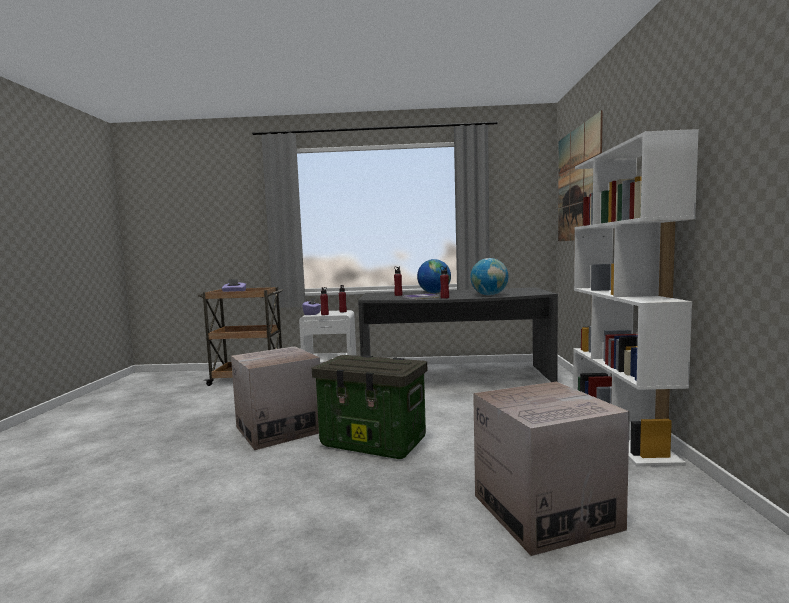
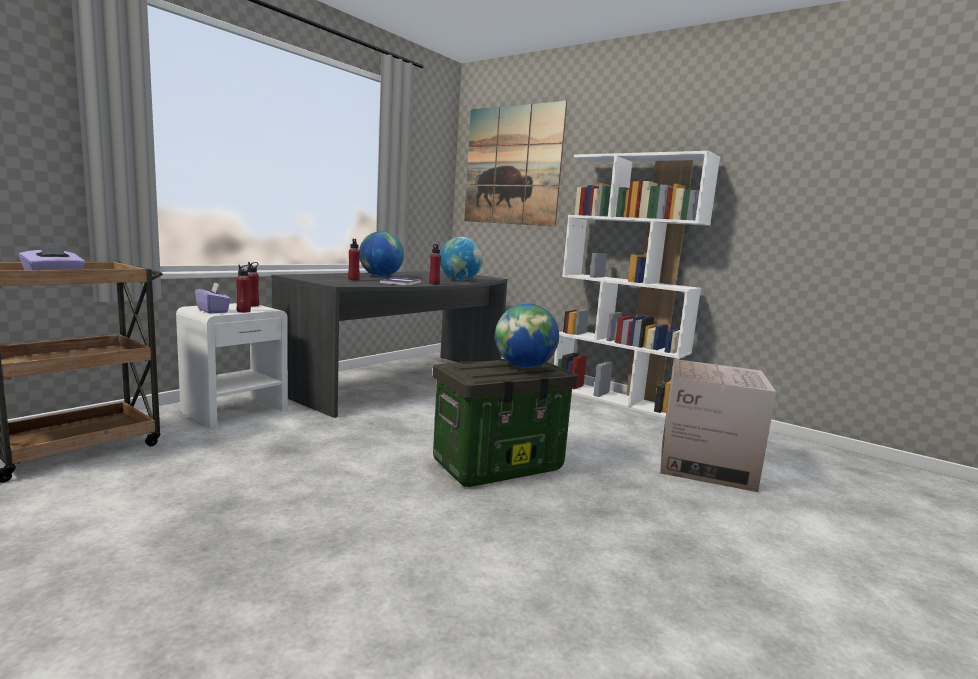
camera: 55 degrees left, 5 degrees up
cardboard box [231,346,320,450] -> none
none -> globe [495,303,559,368]

